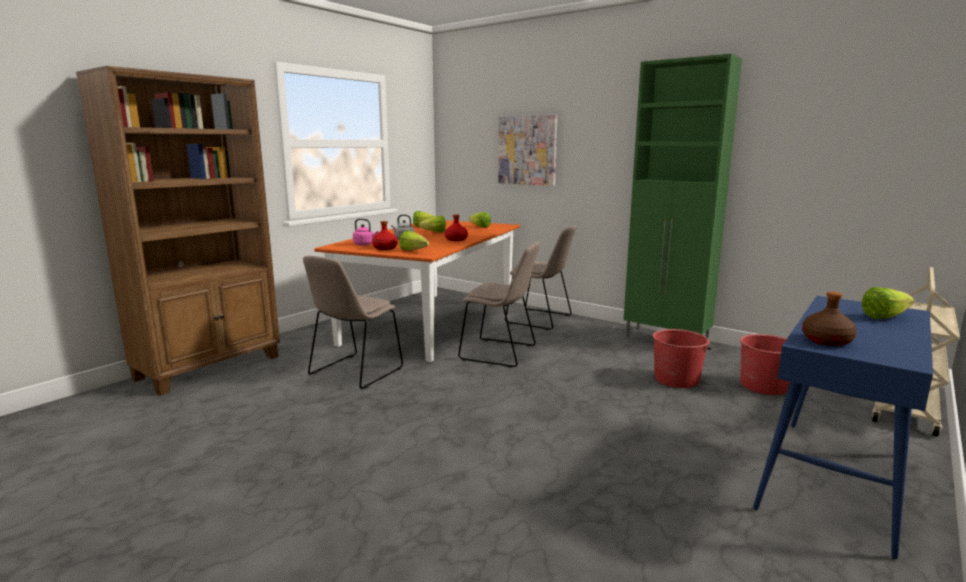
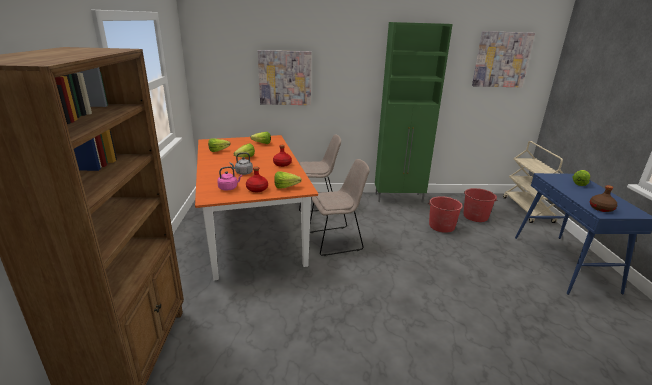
camera: 40 degrees left, 10 degrees up
beige chair [303,256,403,389] -> none
none -> picture [472,31,535,87]

